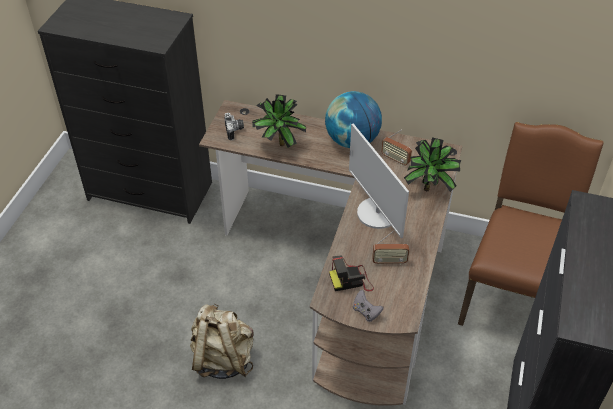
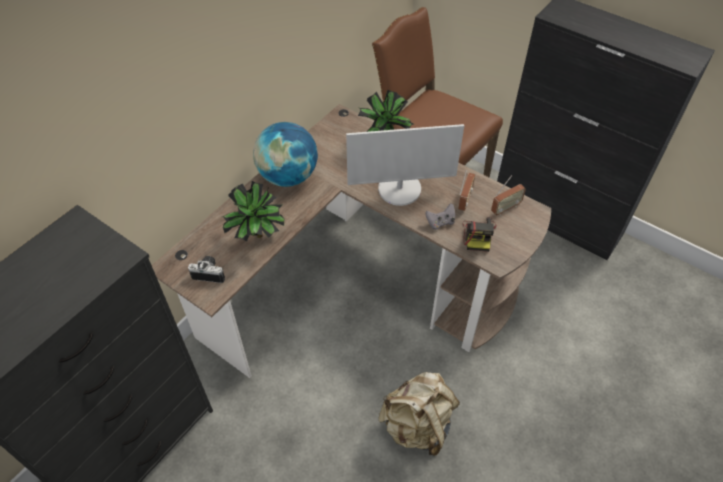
camera: 70 degrees left, 5 degrees up
grey game controller [353,290,384,322] -> grey game controller moved to [425,203,455,230]
radio [381,130,412,166] -> radio moved to [491,176,526,215]

